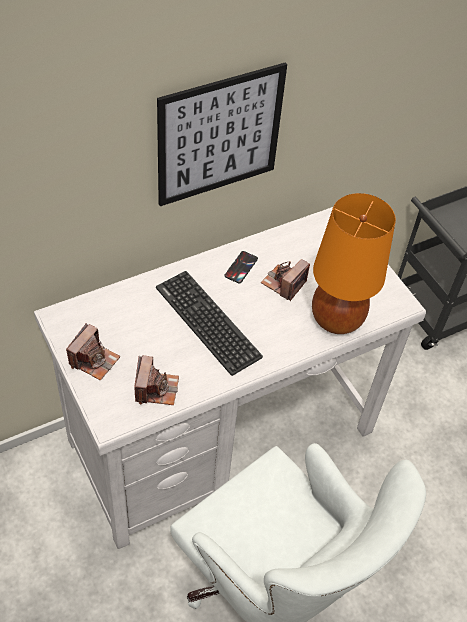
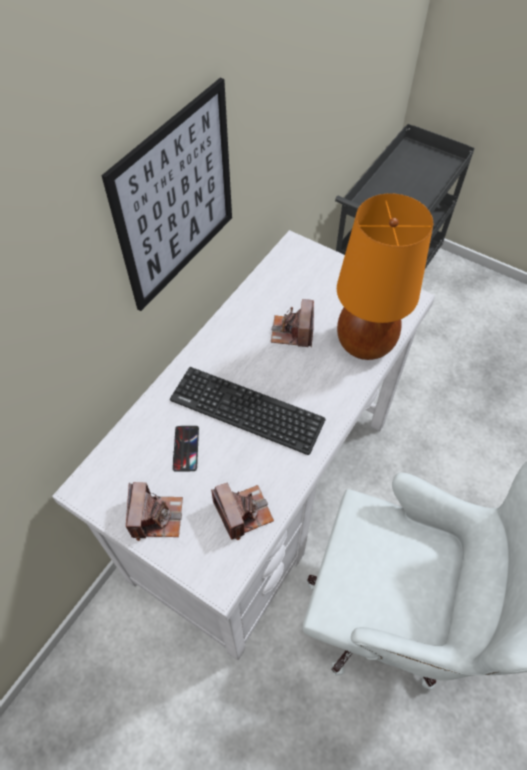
camera: 25 degrees left, 5 degrees up
phone [224,251,258,284] -> phone moved to [173,426,199,472]

